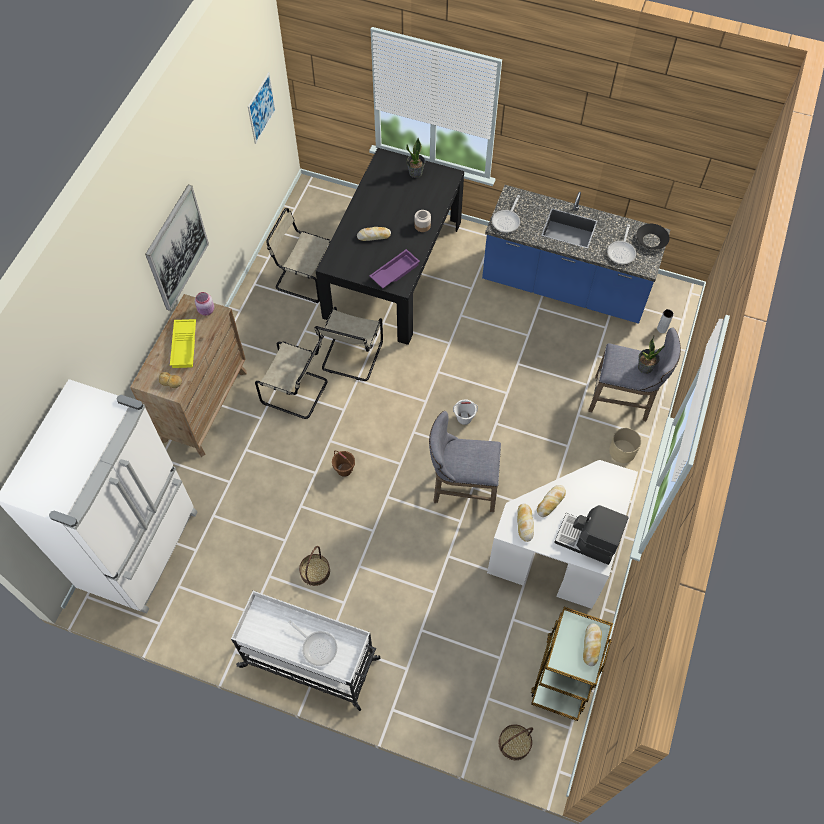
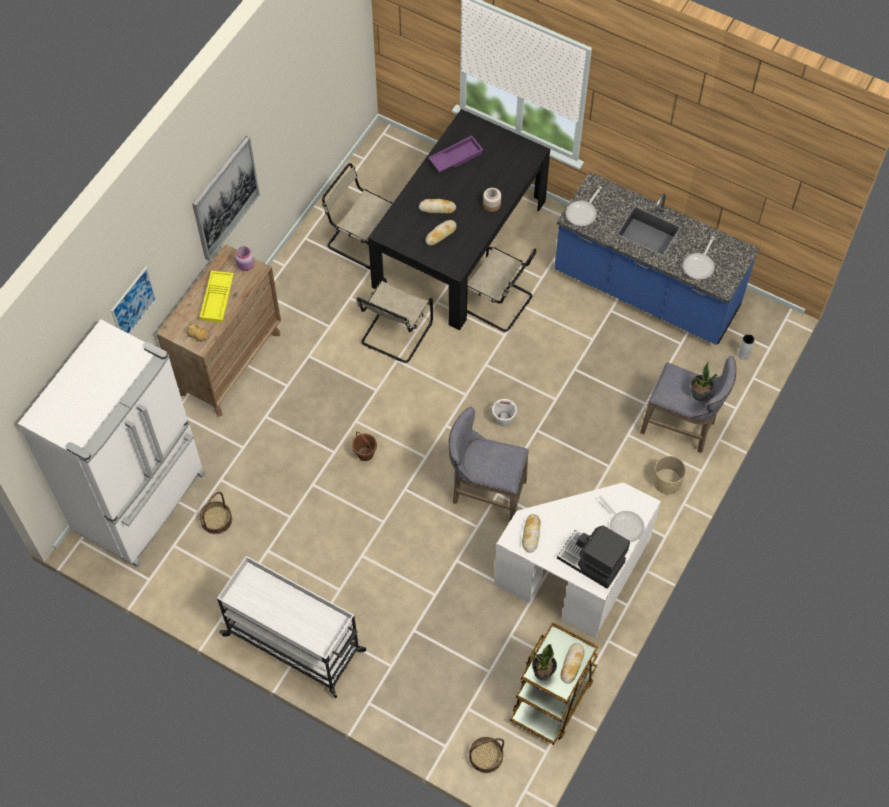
camera: 10 degrees right, 0 degrees up
picture [248,72,276,144] -> picture moved to [111,266,157,334]
beige chair [255,338,328,419] -> beige chair moved to [467,247,537,332]
frying pan [288,621,337,666] -> frying pan moved to [599,496,644,542]
basket [299,546,330,586] -> basket moved to [200,492,232,534]
purple tray [370,249,420,288] -> purple tray moved to [428,136,483,172]
potted plant [406,138,425,178] -> potted plant moved to [532,644,557,681]
bread [537,485,566,517] -> bread moved to [425,220,457,245]
black bowl [636,224,669,250] -> none

